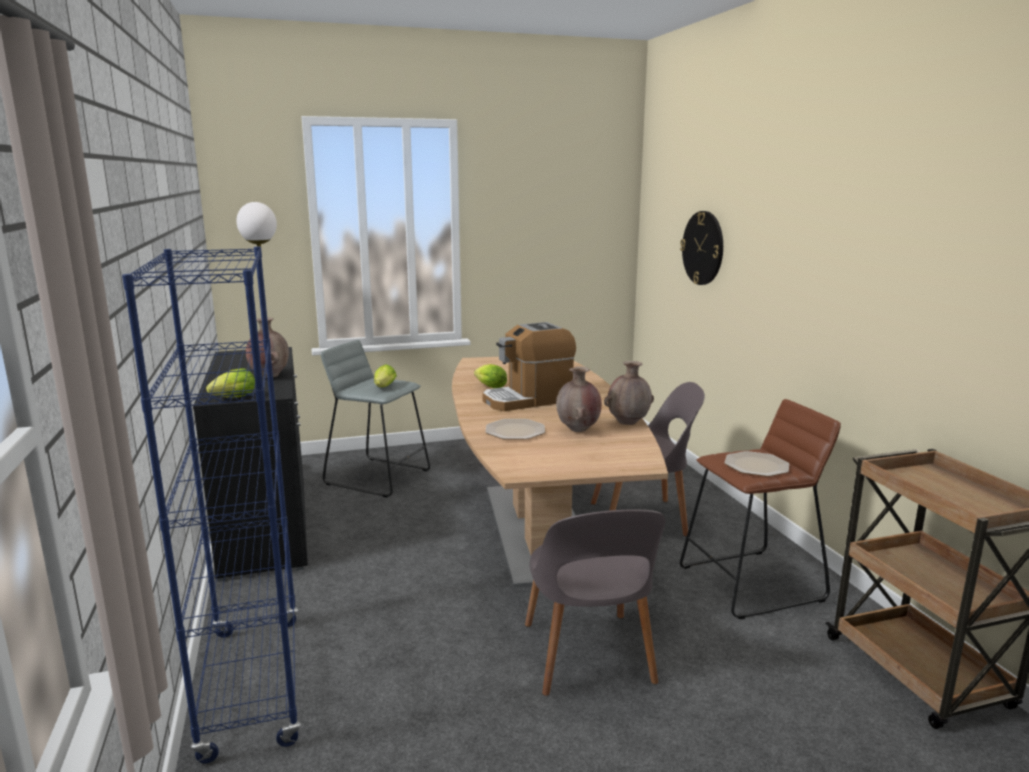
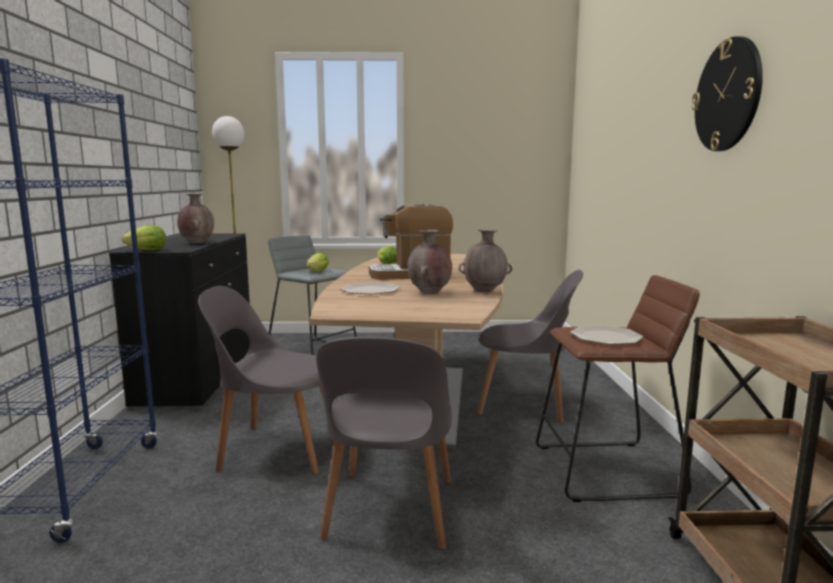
camera: 15 degrees right, 5 degrees down
wall clock [680,211,723,285] -> wall clock moved to [692,36,763,151]
none -> grey chair [198,286,324,474]

